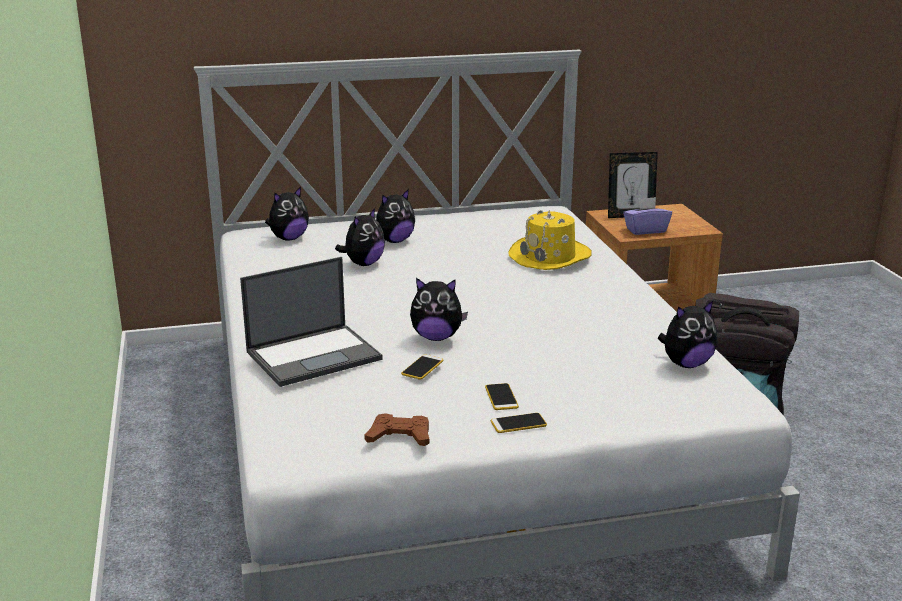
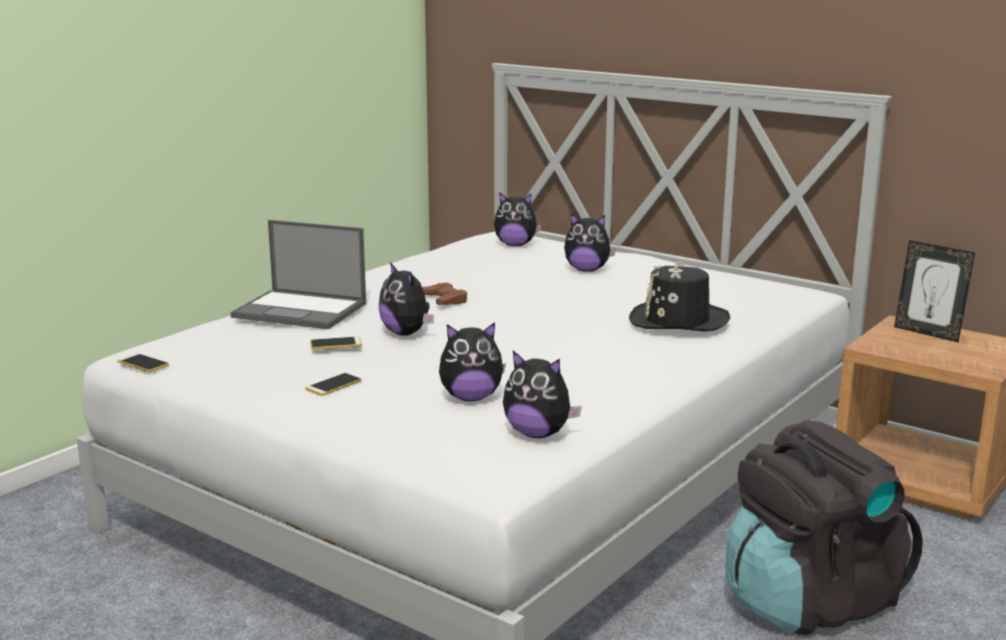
camera: 50 degrees right, 5 degrees down
plush toy [335,208,385,266] -> plush toy moved to [439,323,506,401]
brown game controller [364,413,430,446] -> brown game controller moved to [422,282,467,305]
phone [491,413,547,433] -> phone moved to [117,353,169,372]
yellow hat [509,210,592,270] -> black hat [629,261,730,332]
purple tissue box [623,197,672,235] -> none

